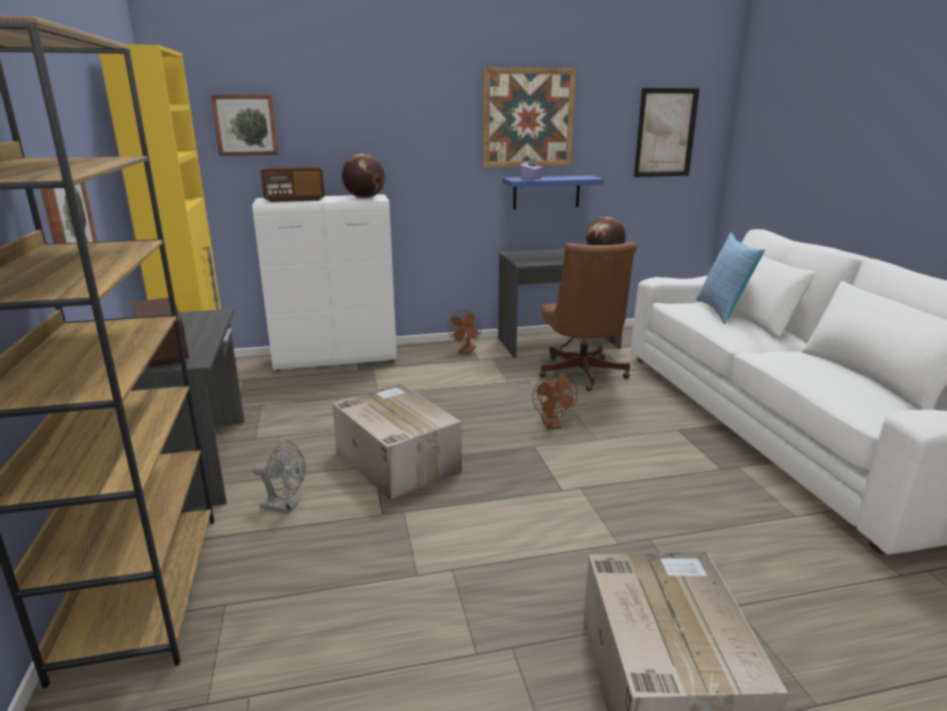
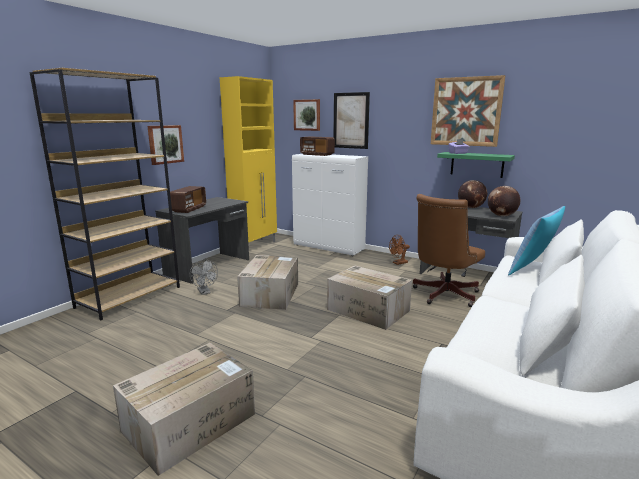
camera: 45 degrees right, 5 degrees down
globe [342,154,385,199] -> globe moved to [458,180,487,208]
blue shelf [503,175,604,209] -> green shelf [437,152,515,178]
brown fan [532,373,578,429] -> cardboard box [327,266,412,330]
picture [634,88,700,177] -> picture moved to [333,92,370,149]

